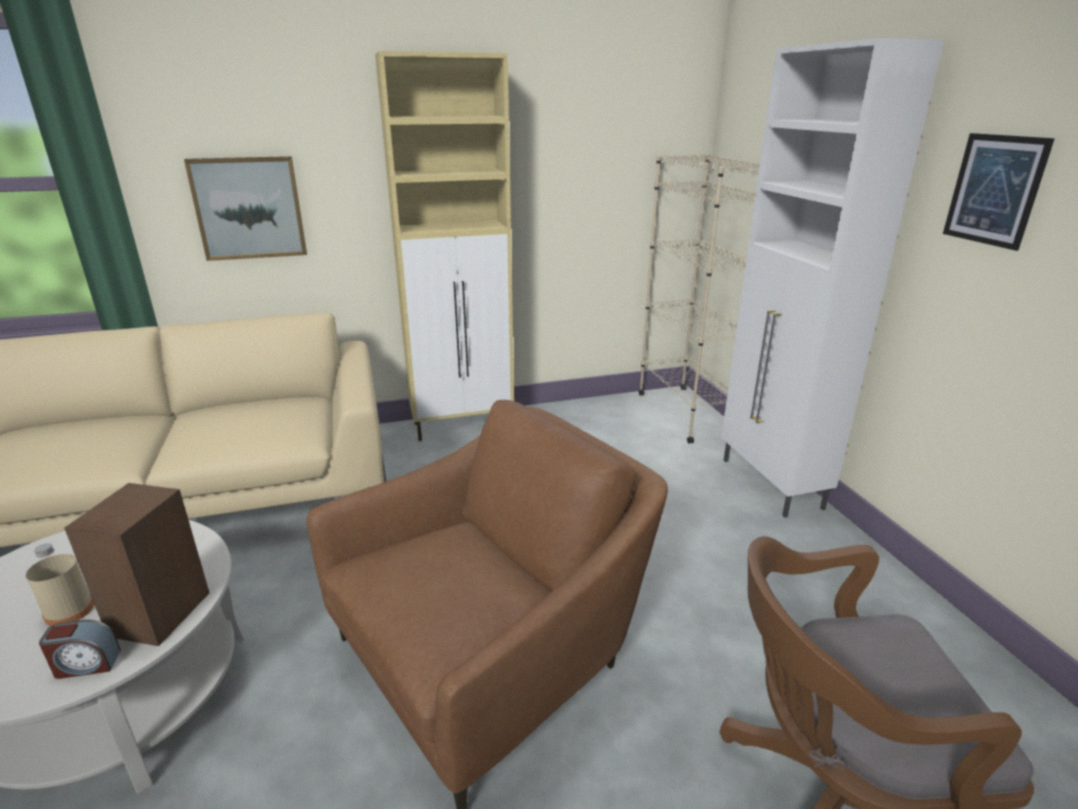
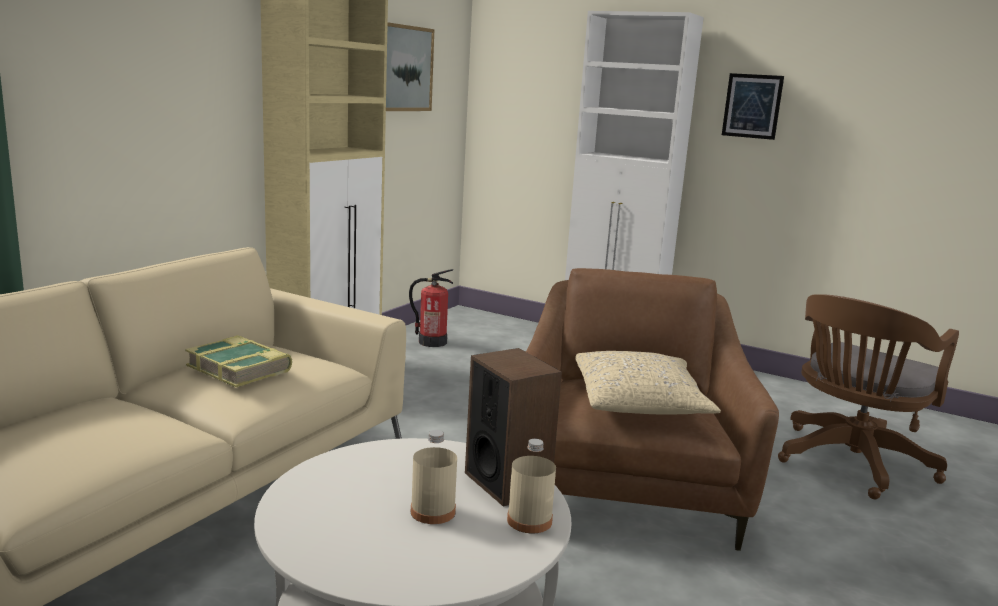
camera: 45 degrees left, 10 degrees down
alarm clock [39,620,121,679] -> beige bottle [507,439,556,533]
picture [184,156,307,261] -> picture moved to [386,22,434,111]
beige bookcase [639,154,760,444] -> none
none -> book [185,335,292,387]
none -> fire extinguisher [409,269,453,347]
none -> beige pillow [575,351,721,415]

